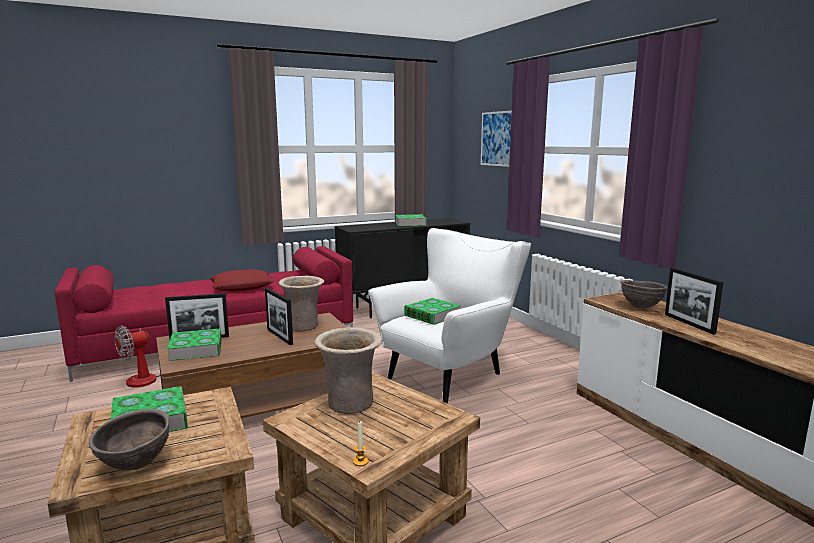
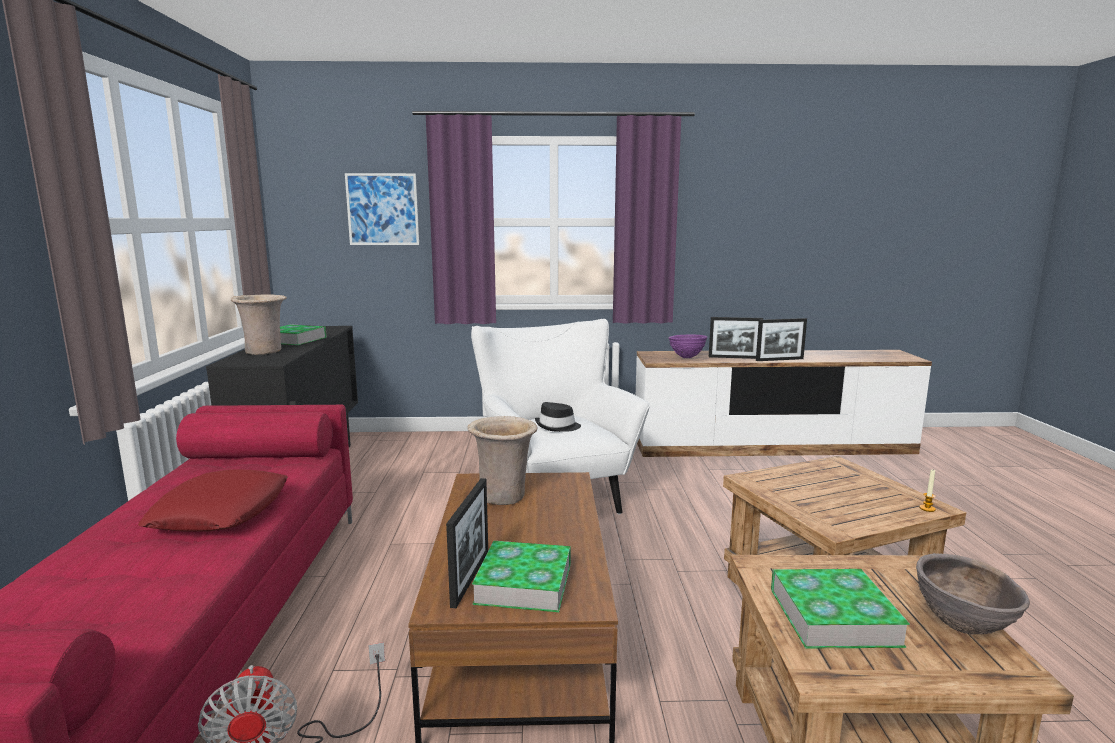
camera: 65 degrees left, 0 degrees up
picture frame [265,288,293,345] -> picture frame moved to [756,318,807,361]
beige vase [314,327,383,414] -> beige vase moved to [231,294,287,355]
book [404,298,461,325] -> black hat [535,402,581,432]
brown bowl [621,280,667,309] -> purple bowl [668,334,707,358]

